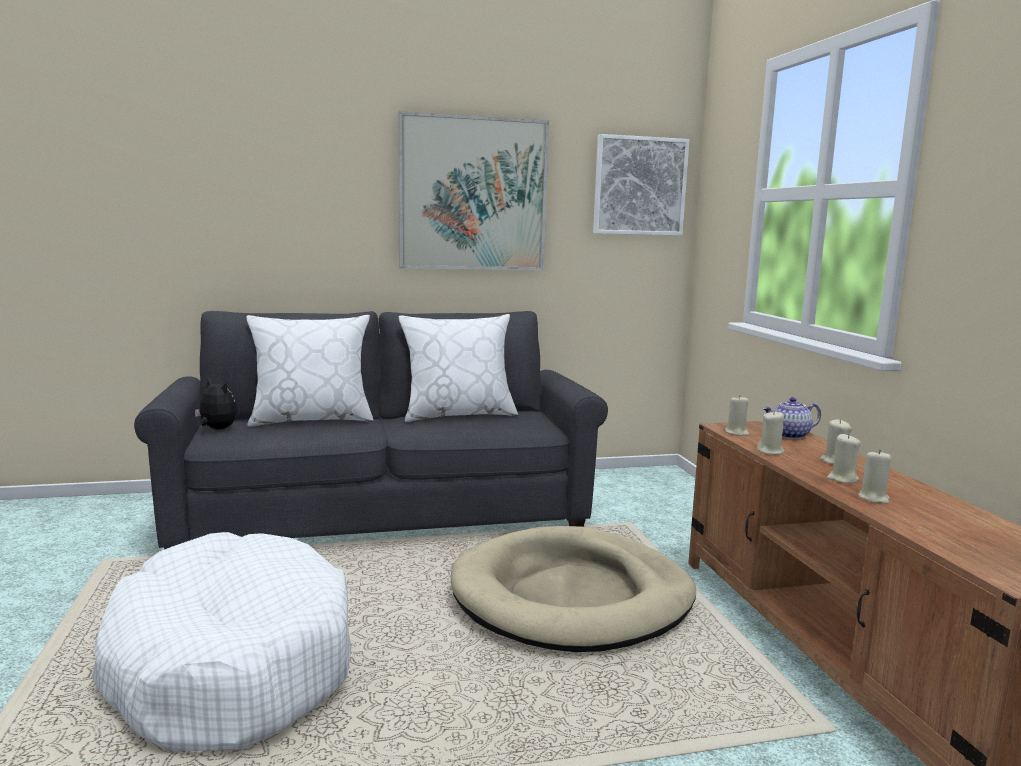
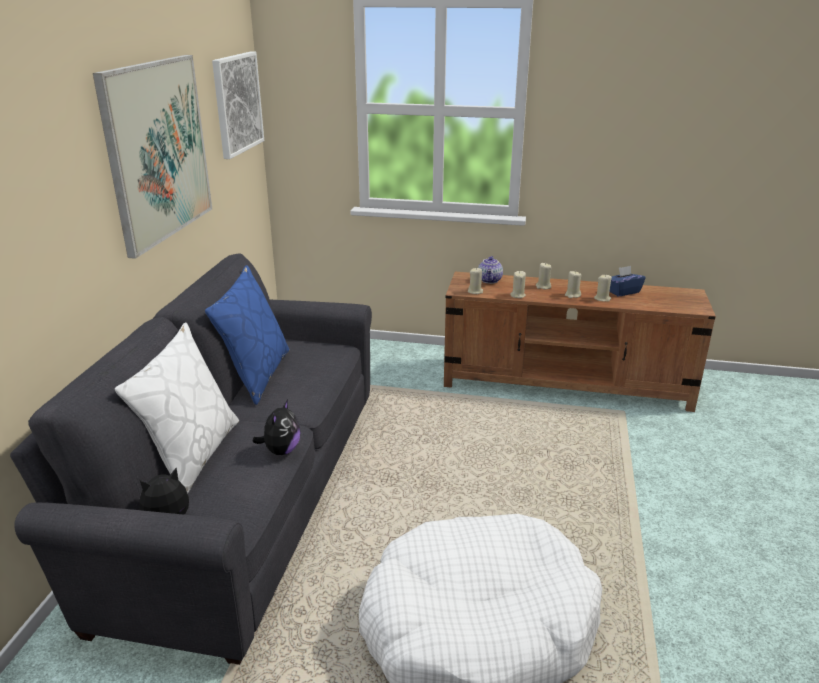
camera: 65 degrees left, 15 degrees up
white pillow [399,314,518,422] -> blue pillow [205,265,290,405]
beige dog bed [451,526,696,652] -> none
none -> plush toy [252,399,300,455]
none -> blue tissue box [609,266,645,297]

